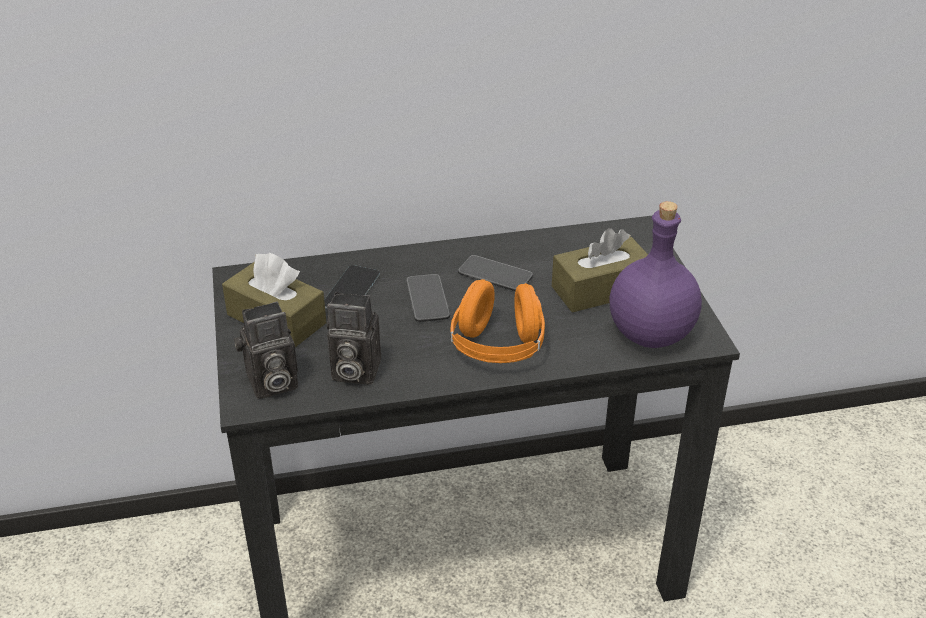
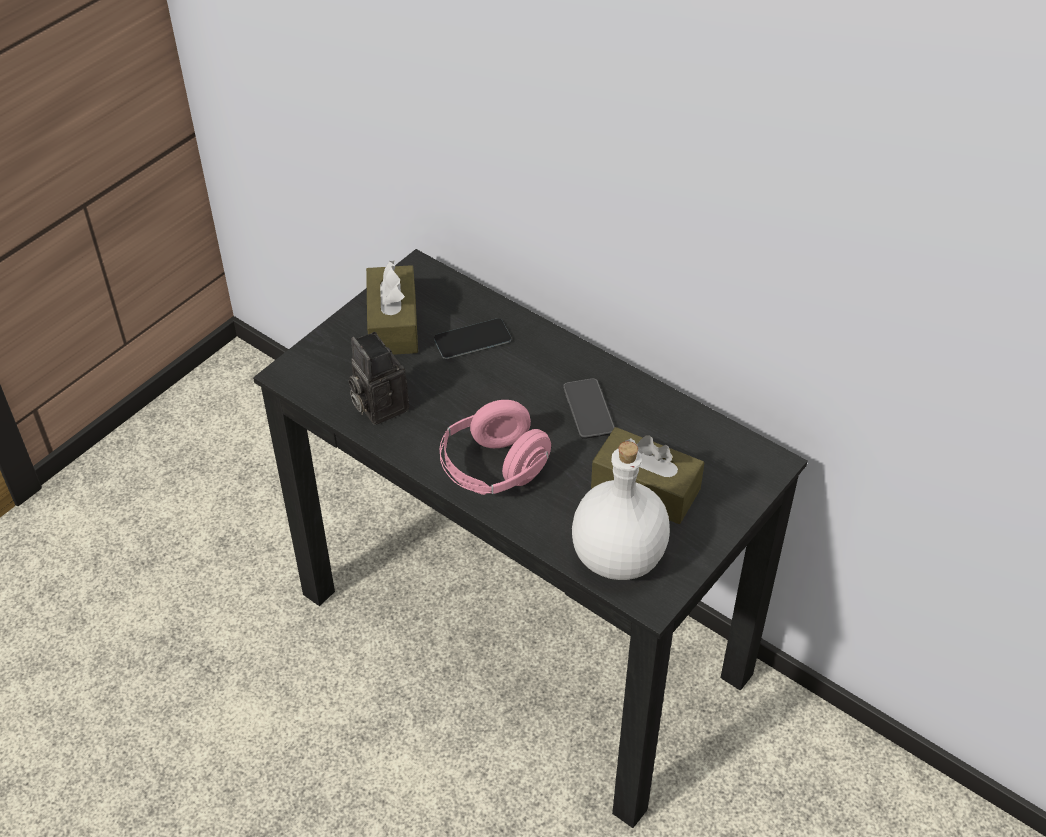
camera: 50 degrees right, 10 degrees up
camera [234,301,298,399] -> none
phone [406,274,450,322] -> none
orange headphones [451,279,545,363] -> pink headphones [440,400,551,495]
purple bottle [610,201,702,348] -> white bottle [572,441,670,580]

